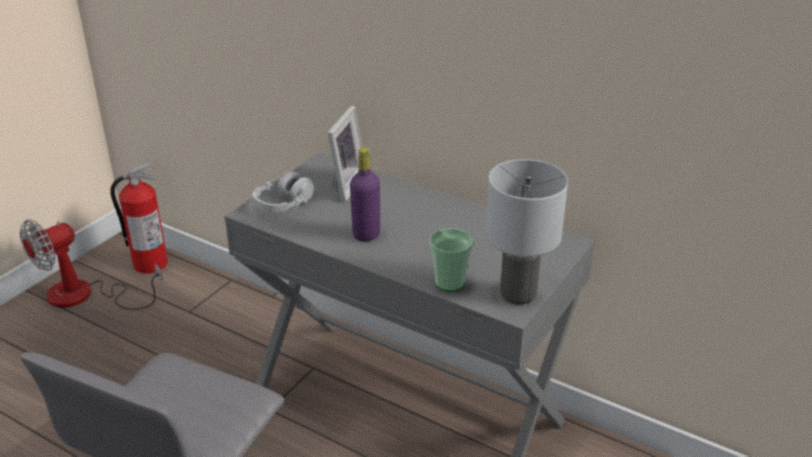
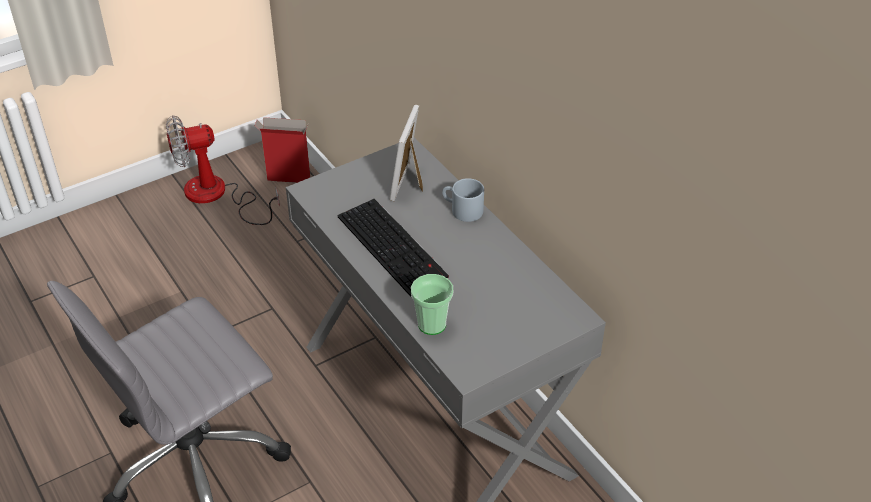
camera: 25 degrees right, 10 degrees up
fire extinguisher [110,162,168,274] -> cardboard box [255,117,310,183]
grey headphones [252,171,314,213] -> none
picture frame [327,106,363,202] -> picture frame turned 150 degrees clockwise [390,105,423,201]
purple bottle [350,147,380,242] -> keyboard [337,199,449,297]
white table lamp [485,159,568,305] -> none
none -> grey mug [442,178,484,222]

